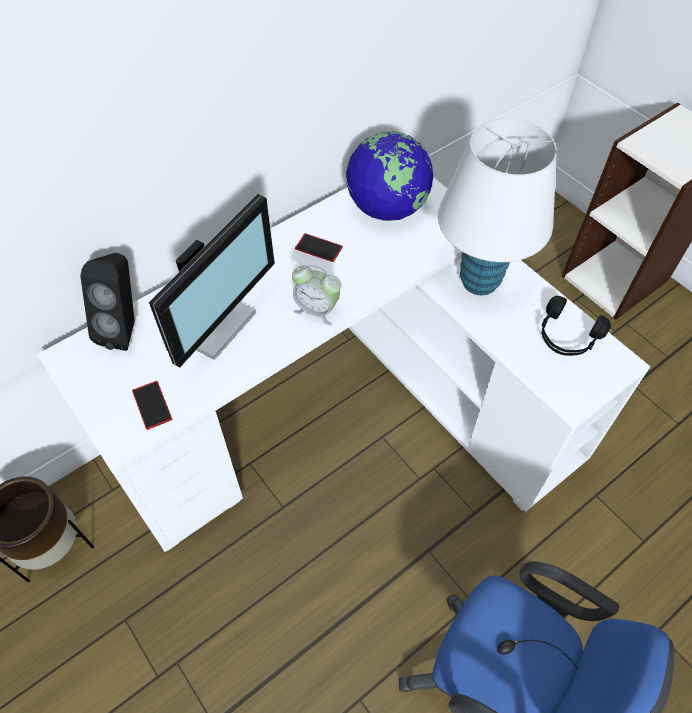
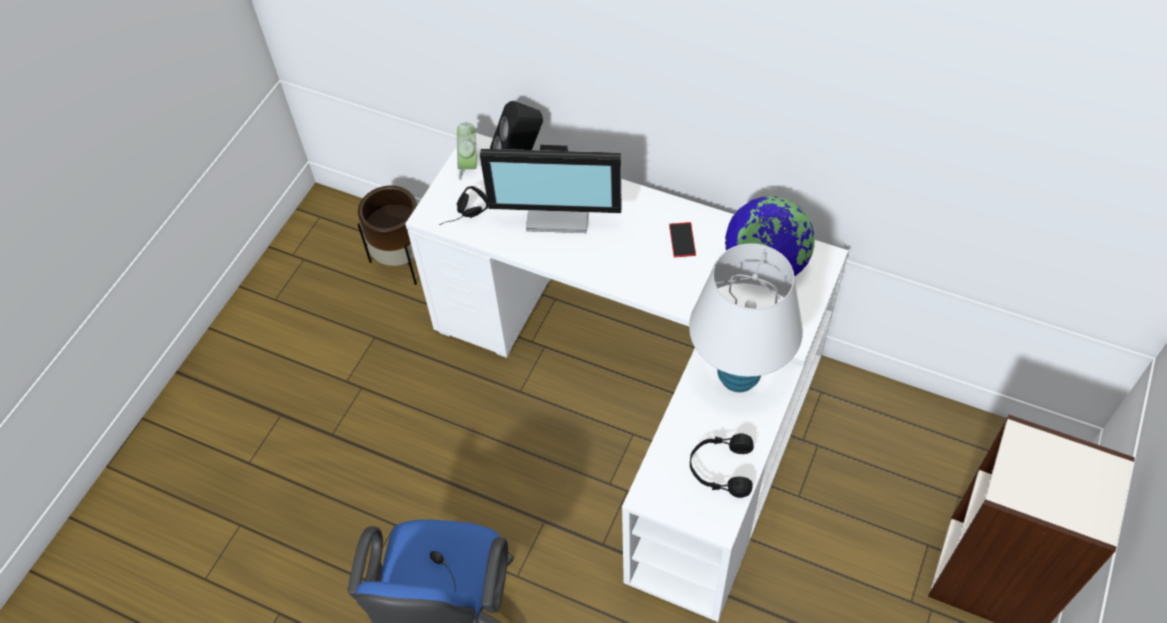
camera: 65 degrees right, 0 degrees up
phone [132,381,172,430] -> black headphones [439,186,488,225]
alarm clock [292,265,341,325] -> alarm clock moved to [457,122,477,180]

